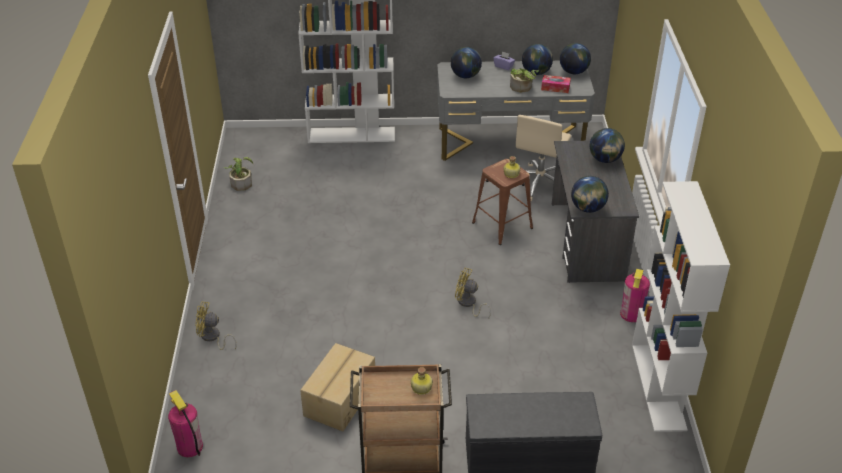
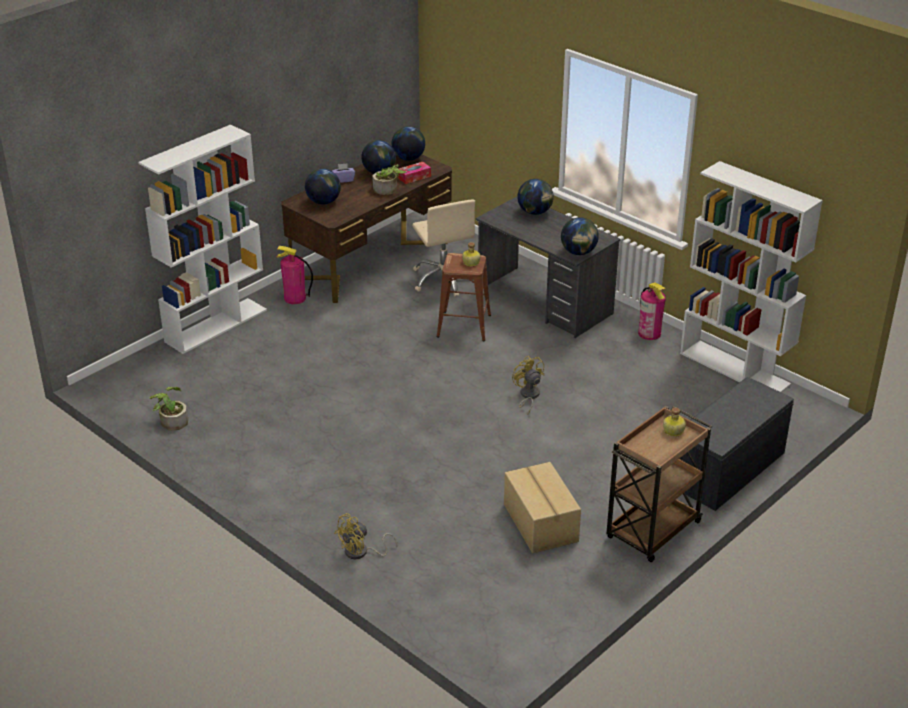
camera: 45 degrees left, 5 degrees down
fire extinguisher [168,390,203,457] -> fire extinguisher moved to [277,246,313,304]
grey desk [437,61,595,161] -> brown desk [281,155,452,303]
yellow fan [455,268,491,319] -> yellow fan turned 90 degrees clockwise [512,356,544,415]

